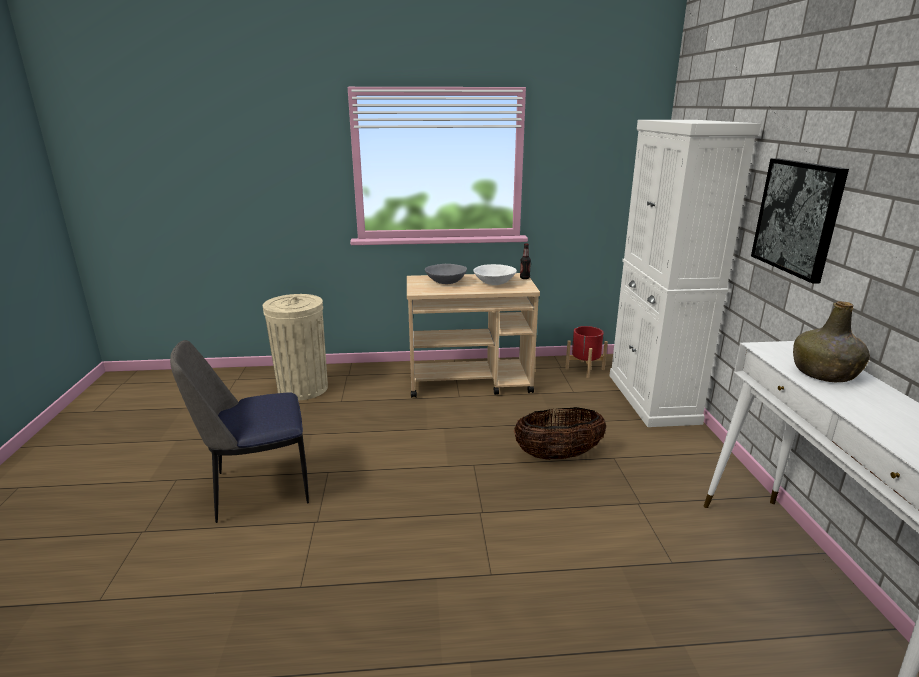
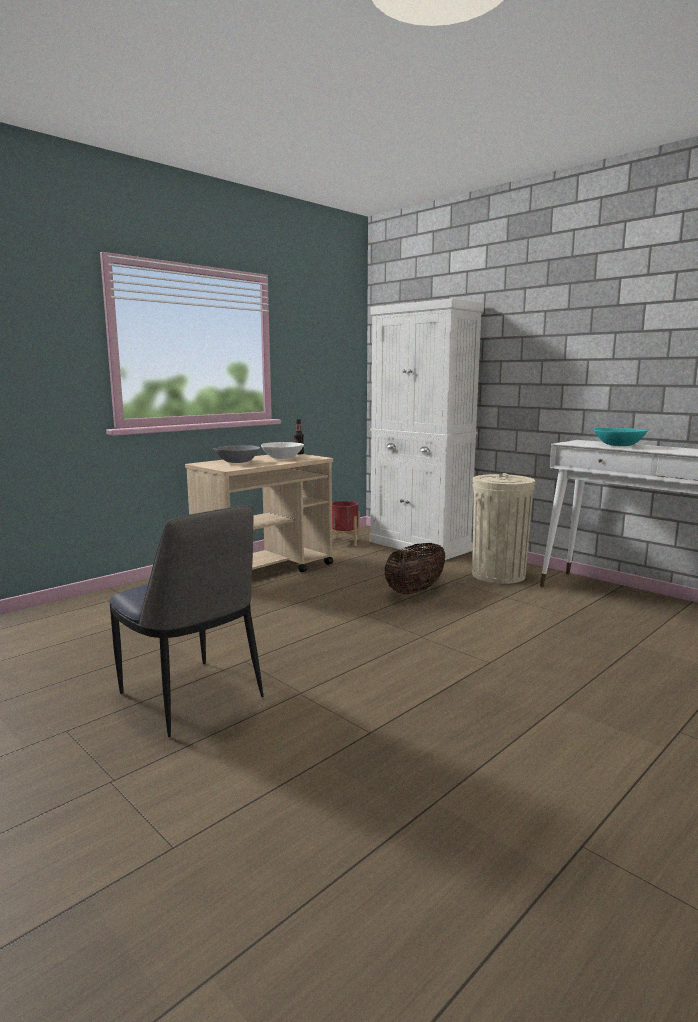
camera: 40 degrees left, 10 degrees down
chair [170,340,309,523] -> chair turned 75 degrees counterclockwise [109,505,263,737]
beige trash can [262,294,328,400] -> beige trash can moved to [472,473,535,584]
picture [751,158,849,284] -> none
green bottle [793,301,870,383] -> turquoise bowl [594,428,647,446]

